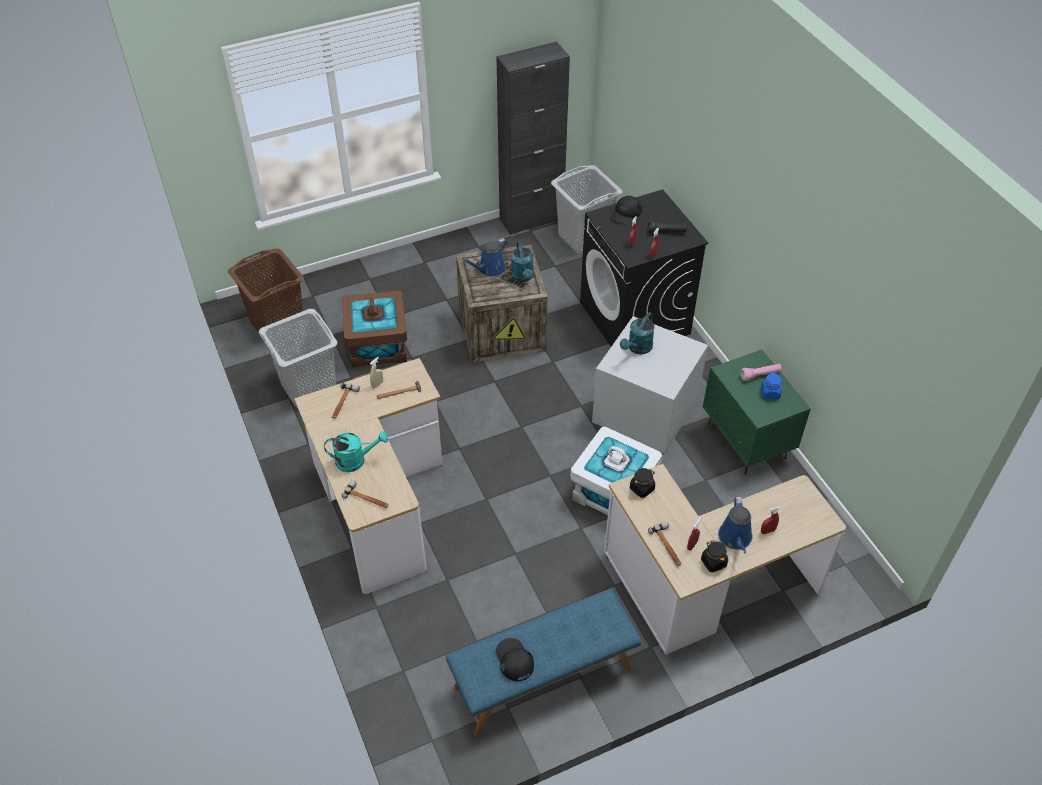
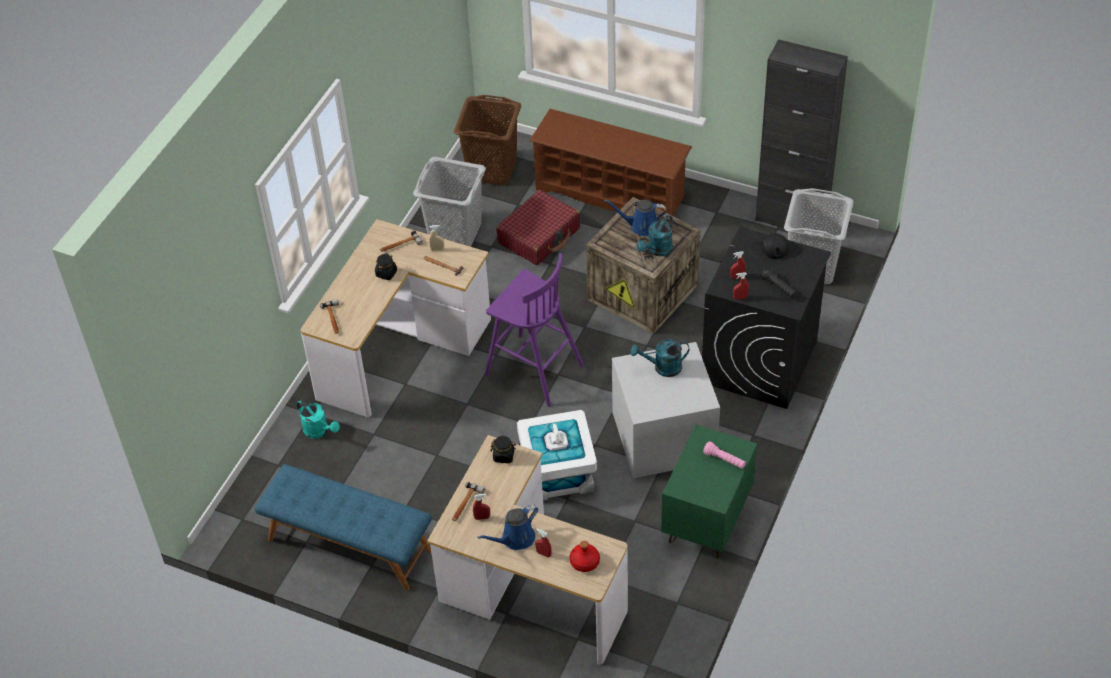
camera: 50 degrees right, 0 degrees up
turquoise watering can [324,431,388,472] -> turquoise watering can moved to [296,400,340,439]
brown storage box [342,290,407,368] -> red suitcase [496,190,580,265]
black cap [496,638,534,681] -> none
black jar [701,540,728,572] -> black jar moved to [375,254,397,280]
blue jar [761,372,782,399] -> none
none -> purple stool [485,253,584,407]
none -> brown shoe rack [529,109,692,216]
none -> red bottle [570,541,600,572]

